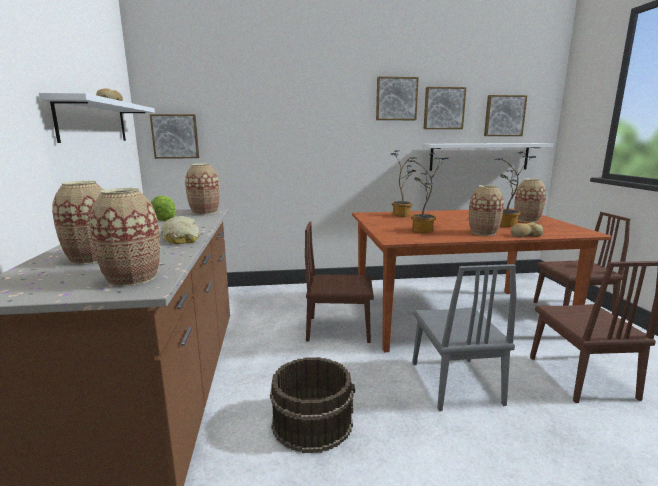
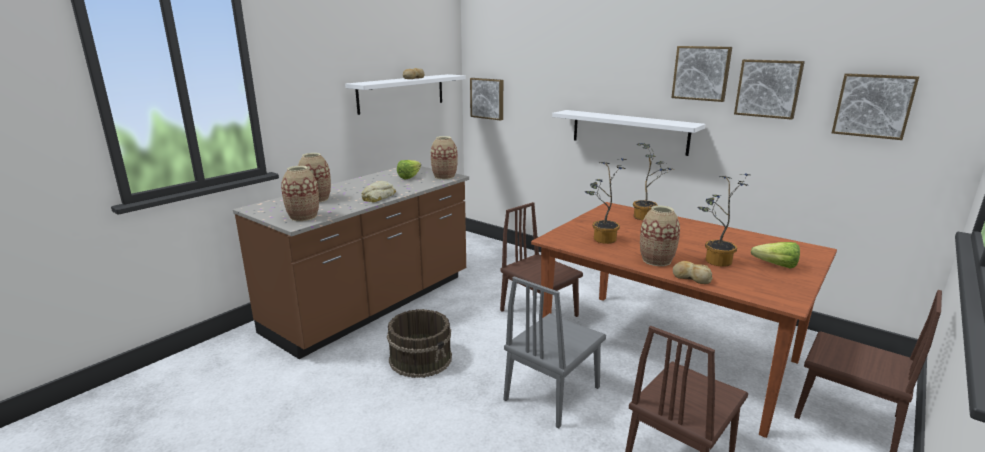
camera: 45 degrees right, 5 degrees up
white shelf [422,143,553,171] -> white shelf moved to [552,110,706,156]
vase [514,178,546,222] -> lettuce [751,242,800,268]

